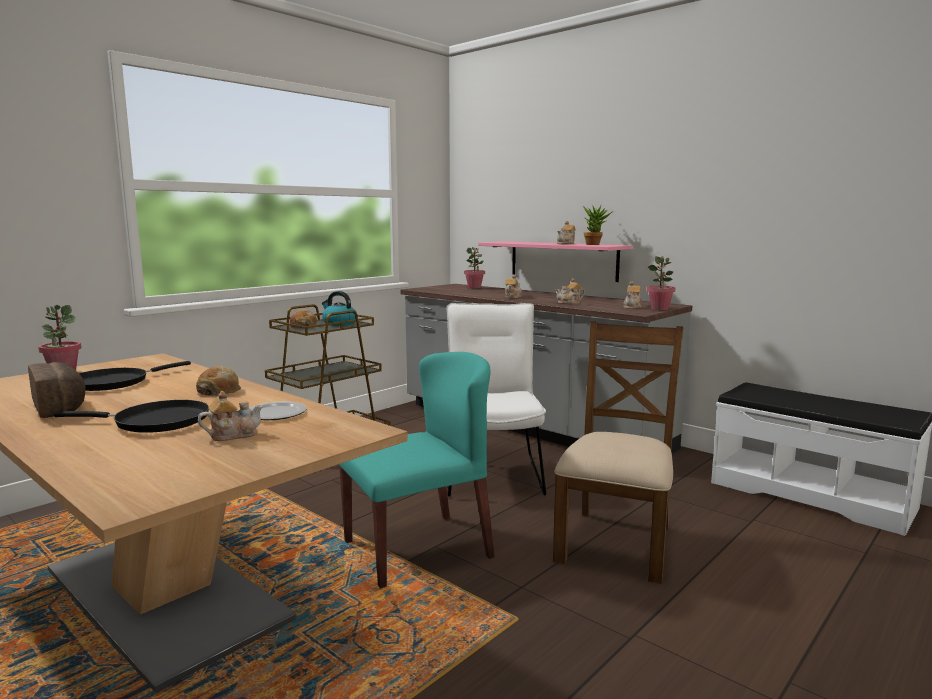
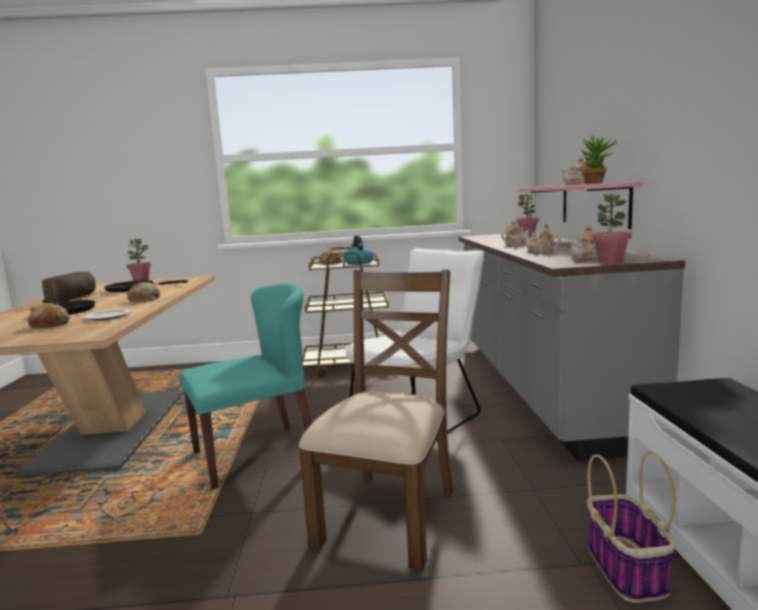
camera: 45 degrees right, 0 degrees up
teapot [198,391,263,441] -> bread [28,303,70,328]
turquoise chair [338,352,495,588] -> turquoise chair turned 45 degrees counterclockwise [179,283,312,489]
brown chair [553,321,683,584] -> brown chair turned 45 degrees counterclockwise [299,270,453,571]
none -> basket [587,451,676,603]

